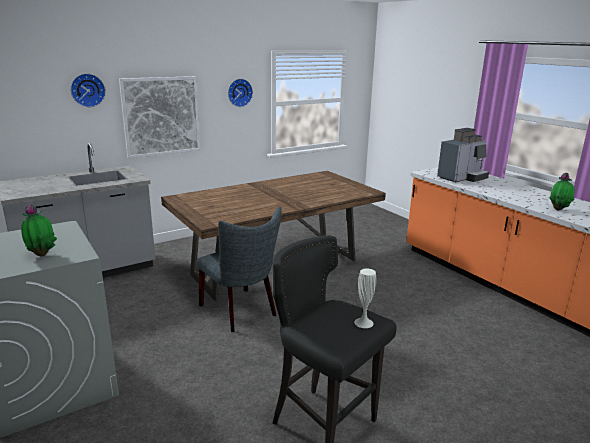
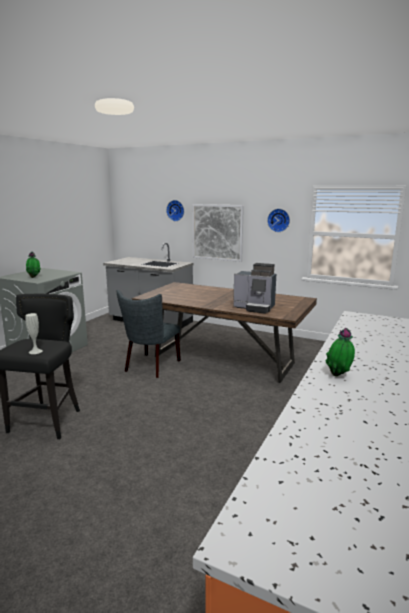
camera: 60 degrees right, 5 degrees down
coffee machine [437,128,489,182] -> coffee machine moved to [233,263,276,314]

